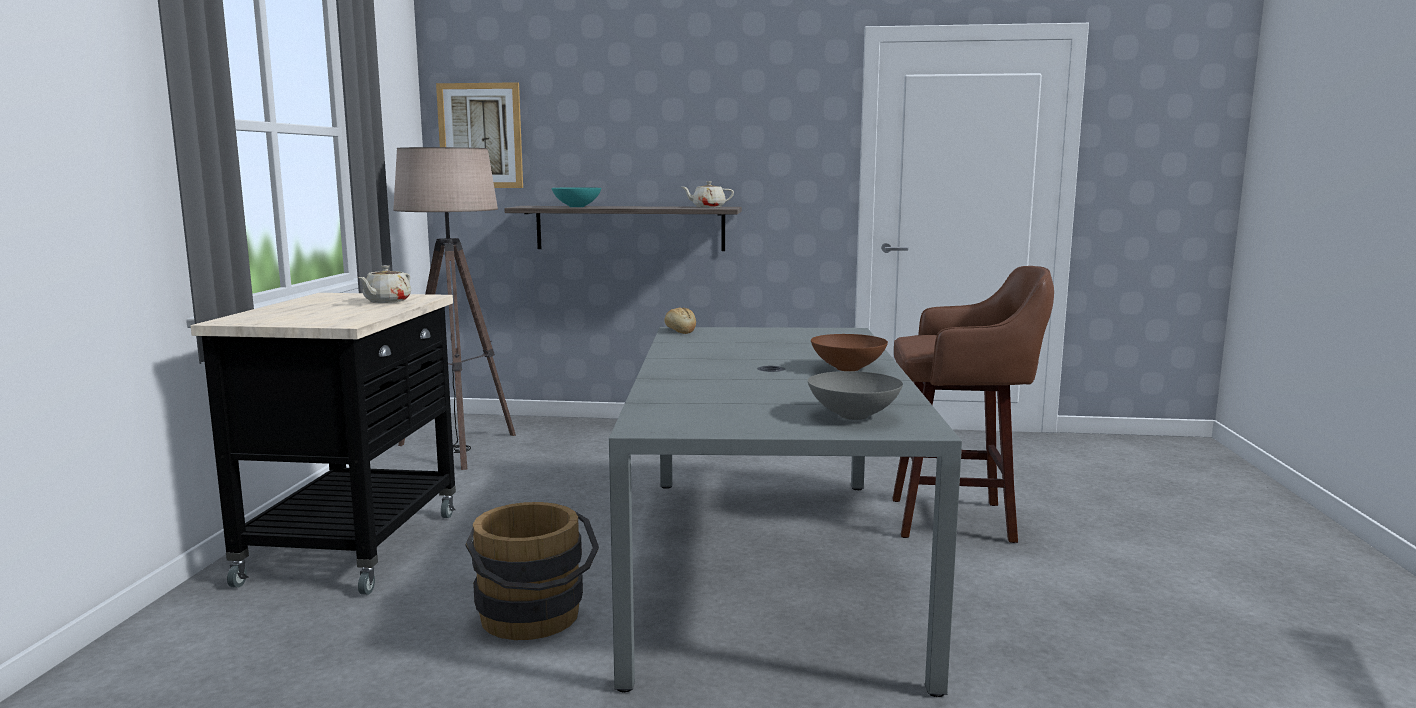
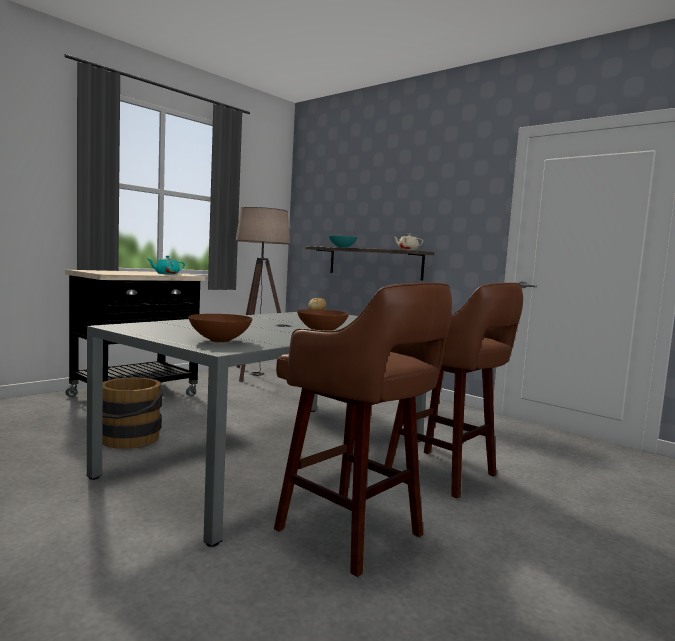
camera: 35 degrees right, 5 degrees down
beige teapot [358,265,411,303] -> turquoise teapot [148,256,185,274]
picture [436,82,523,188] -> none
grey bowl [808,371,903,420] -> brown bowl [188,314,253,342]
none -> brown stool [274,283,452,577]

